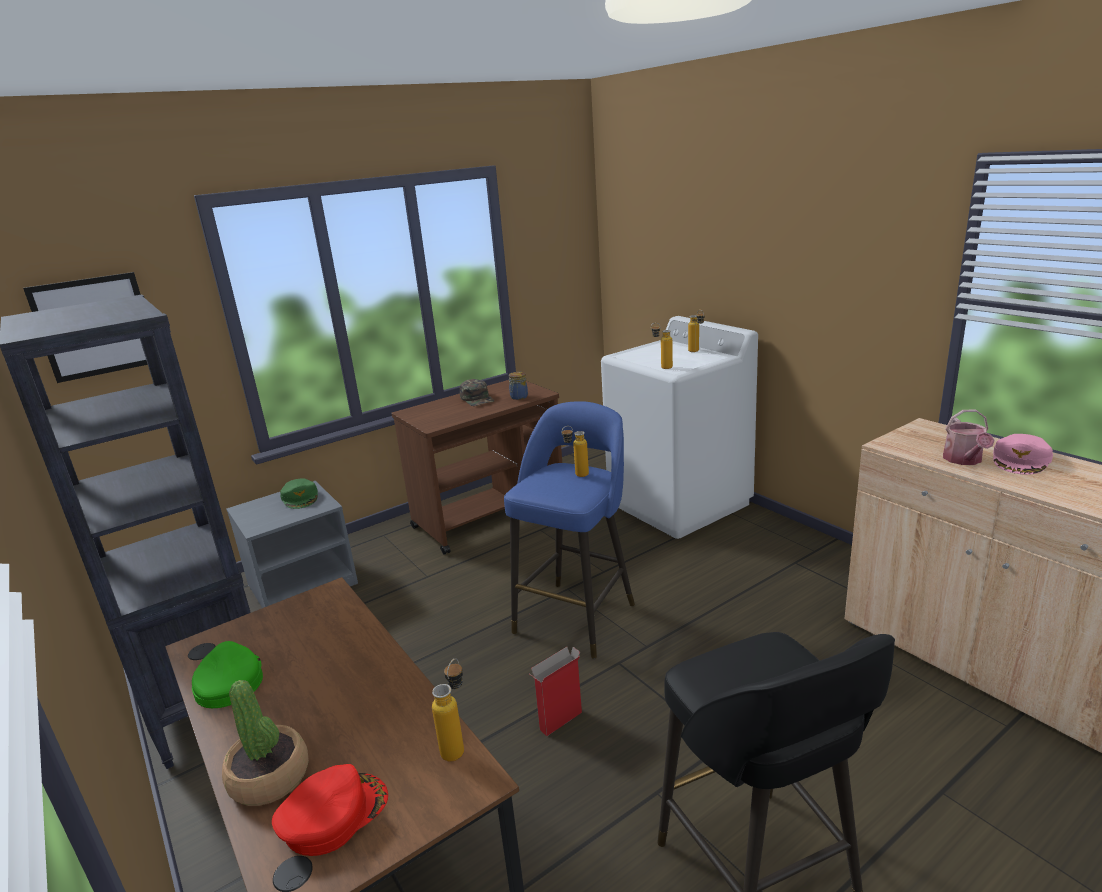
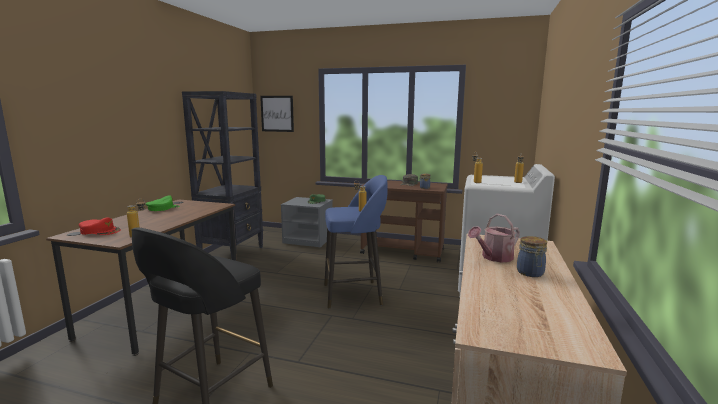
camera: 50 degrees right, 10 degrees down
potted plant [222,680,309,806] -> none
cardboard box [528,647,582,736] -> none
pink cap [993,434,1053,475] -> jar [517,236,547,277]

